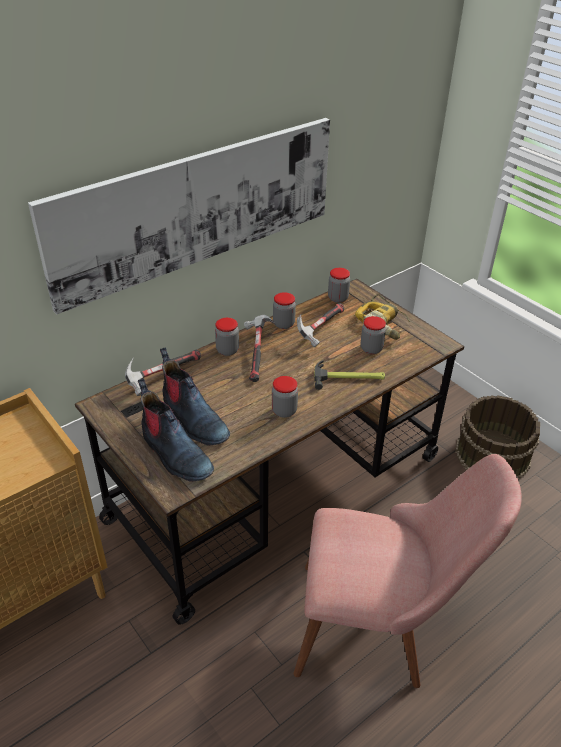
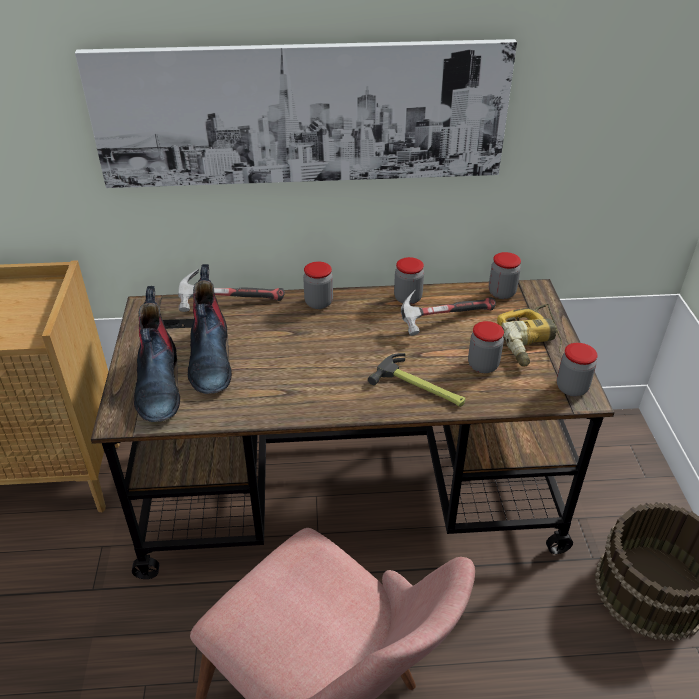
camera: 35 degrees right, 0 degrees up
hammer [244,315,276,382] -> none
jar [272,376,298,418] -> jar moved to [557,343,598,396]

